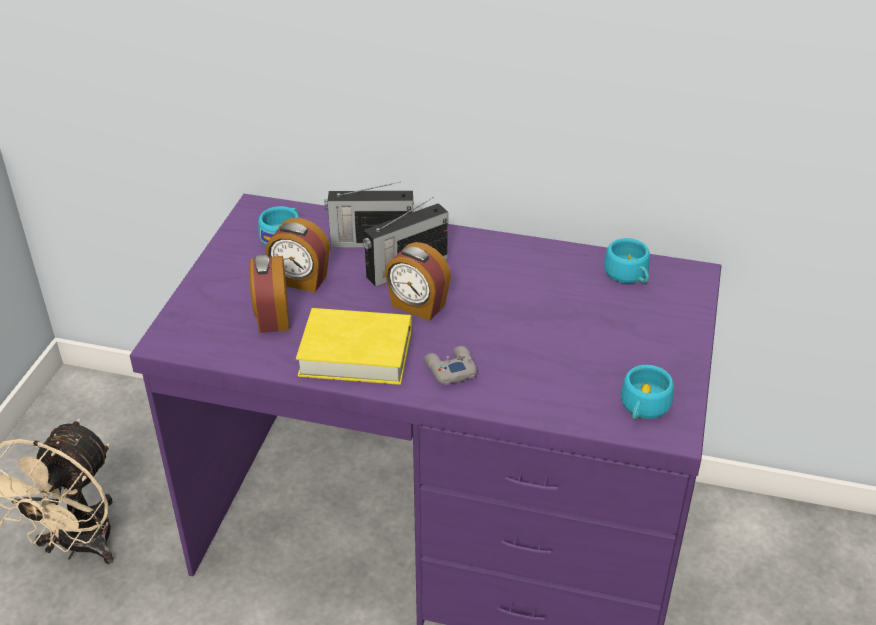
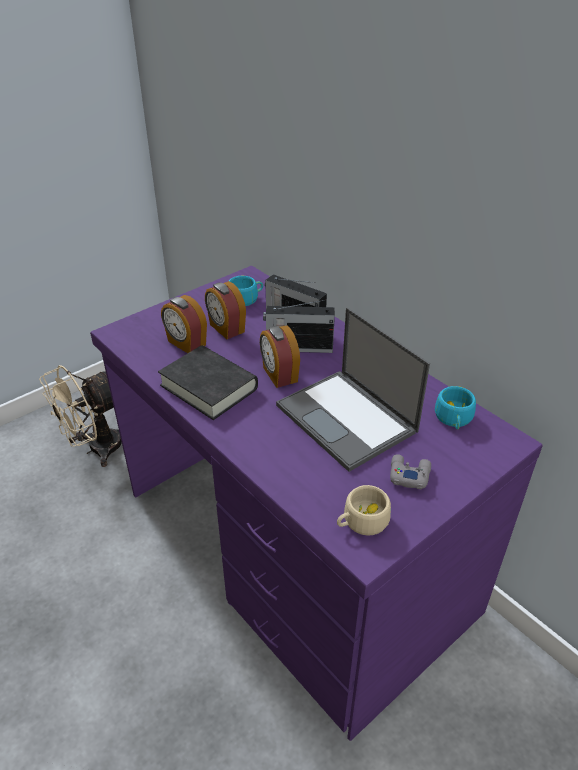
camera: 35 degrees right, 0 degrees up
alarm clock [249,254,289,333] -> alarm clock turned 75 degrees counterclockwise [161,295,207,353]
yellow book [296,308,412,385] -> black book [158,345,258,420]
grey game controller [424,346,477,385] -> grey game controller moved to [390,454,431,490]
turquoise cup [621,365,674,420] -> beige cup [337,485,391,536]
none -> laptop [276,307,430,472]

